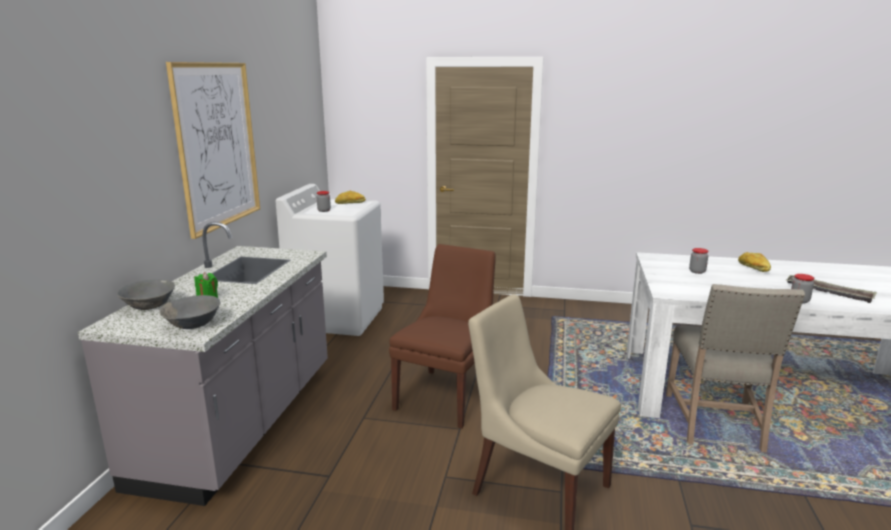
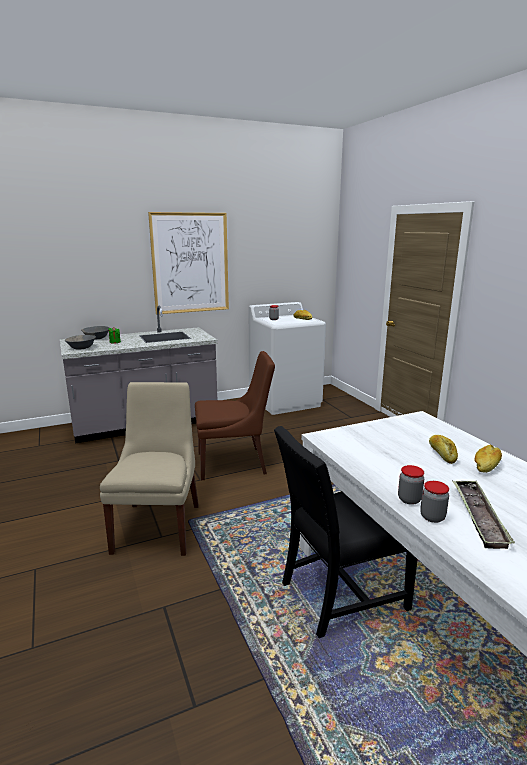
camera: 55 degrees right, 0 degrees up
beige chair [666,284,805,453] -> black chair [274,426,417,638]
jar [689,248,709,274] -> jar moved to [420,481,449,523]
none -> bread [429,435,458,464]

